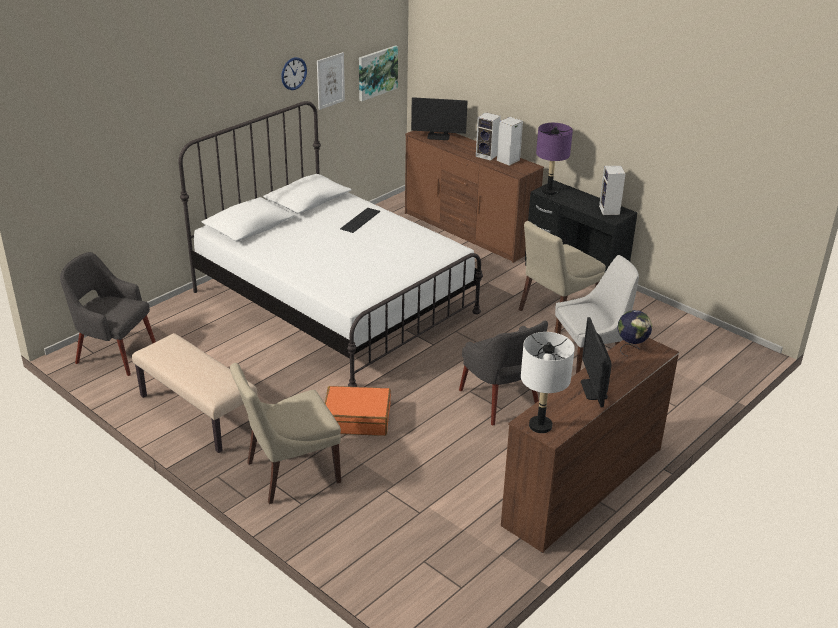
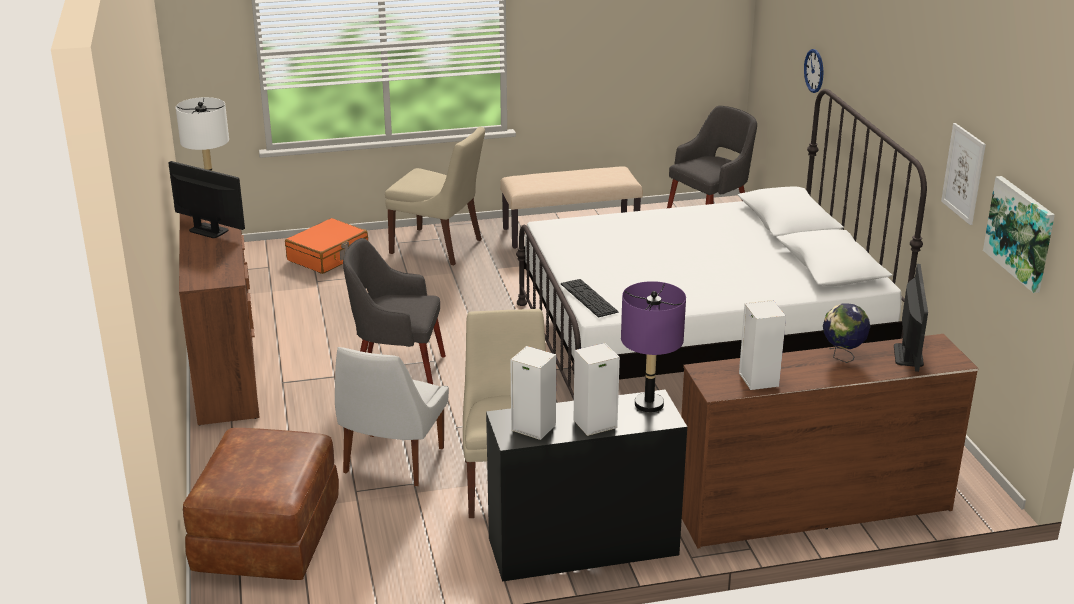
camera: 125 degrees right, 5 degrees down
beige chair [230,363,341,504] -> beige chair turned 105 degrees clockwise [385,127,485,265]
wall clock [281,57,307,90] -> wall clock moved to [804,49,823,93]
orange suitcase [325,386,391,436] -> orange suitcase moved to [285,218,368,274]
keyboard [340,208,380,233] -> keyboard moved to [561,279,619,317]
monitor [411,97,468,140] -> monitor turned 150 degrees clockwise [894,264,928,372]
speaker [476,112,501,161] -> speaker moved to [574,343,620,436]
globe [617,310,652,356] -> globe moved to [823,303,870,363]
none -> brown ottoman [183,428,339,580]

